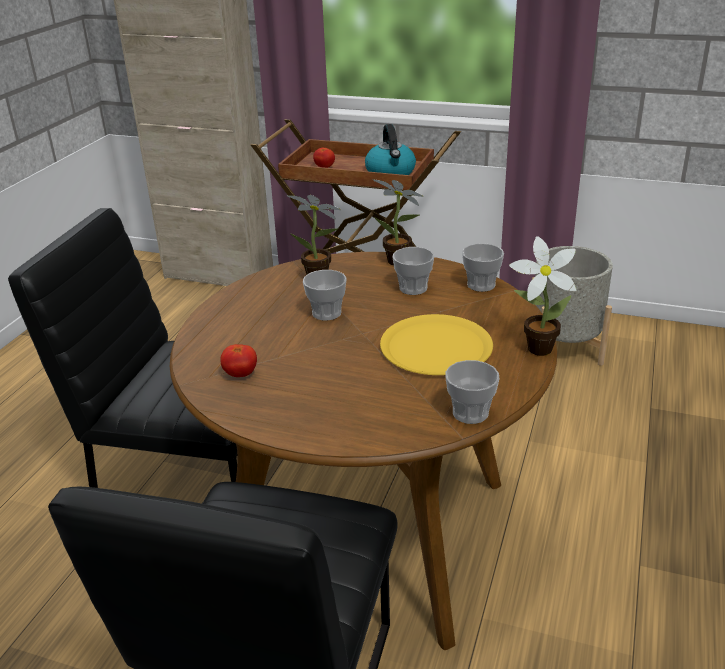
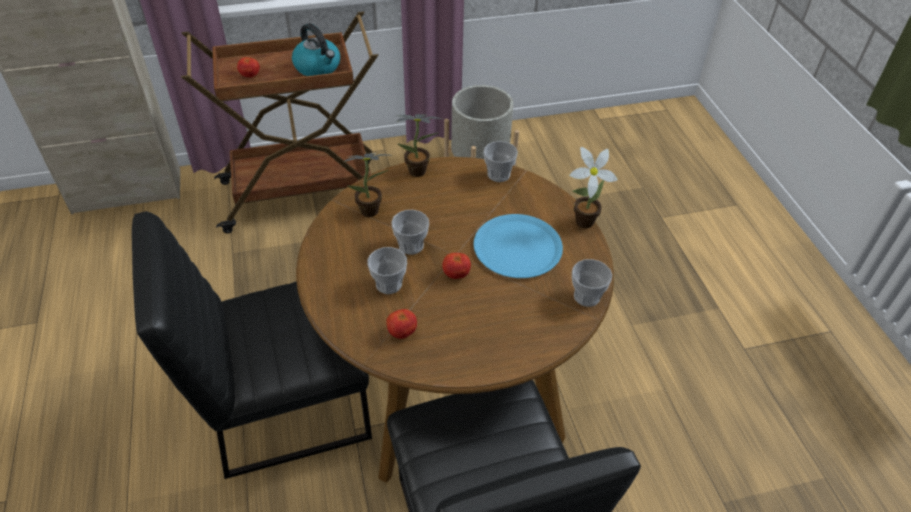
camera: 35 degrees left, 15 degrees up
yellow plate [380,314,493,375] -> blue plate [474,214,563,278]
cup [392,247,434,295] -> cup moved to [368,247,407,294]
none -> tomato [442,253,471,279]

